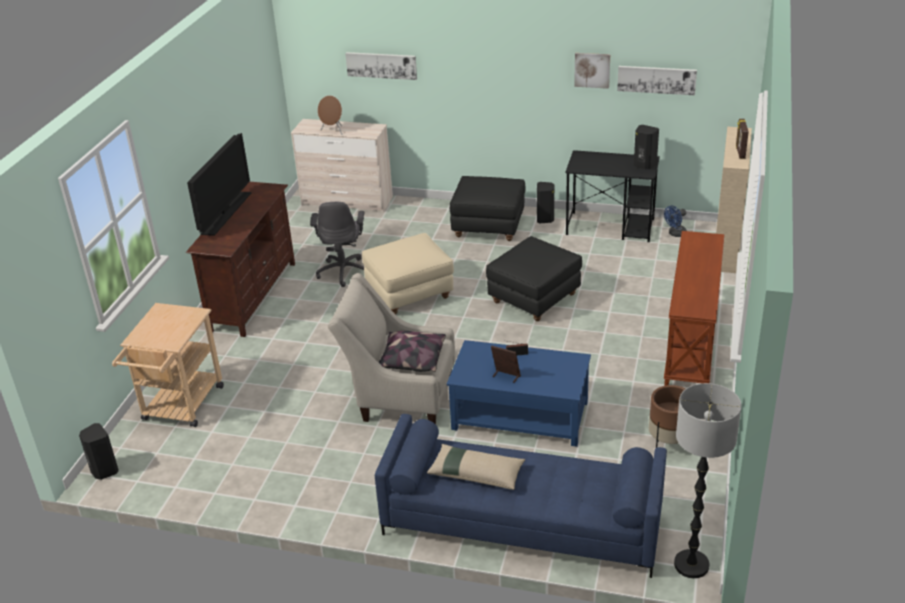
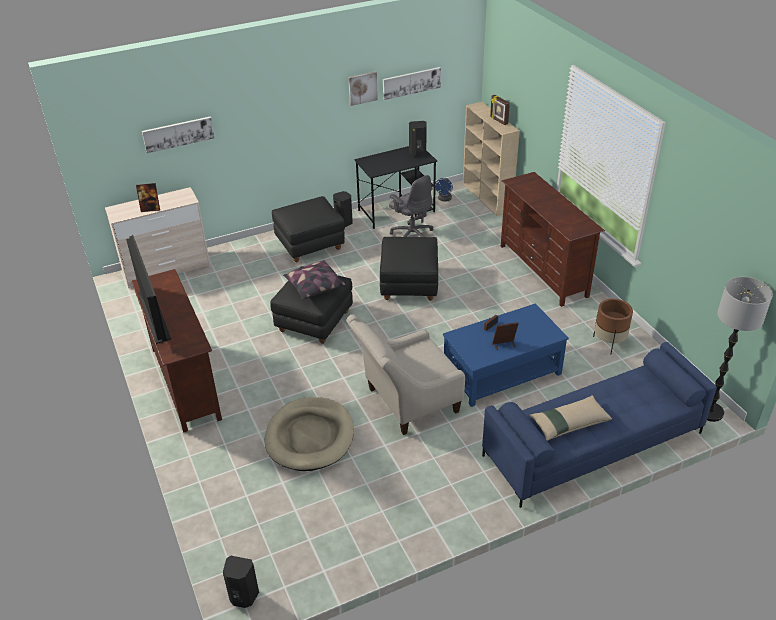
camera: 40 degrees left, 5 degrees up
beige cart [112,303,224,427] -> none
grey office chair [310,202,364,287] -> grey office chair moved to [389,175,433,237]
brown speaker [318,95,342,135] -> picture frame [136,183,160,212]
beige ottoman [362,233,454,314] -> black ottoman [270,266,353,344]
pillow [379,331,446,372] -> pillow moved to [283,260,345,300]
brown console table [664,231,724,386] -> brown tv stand [501,172,605,307]
none -> beige dog bed [265,397,354,471]

